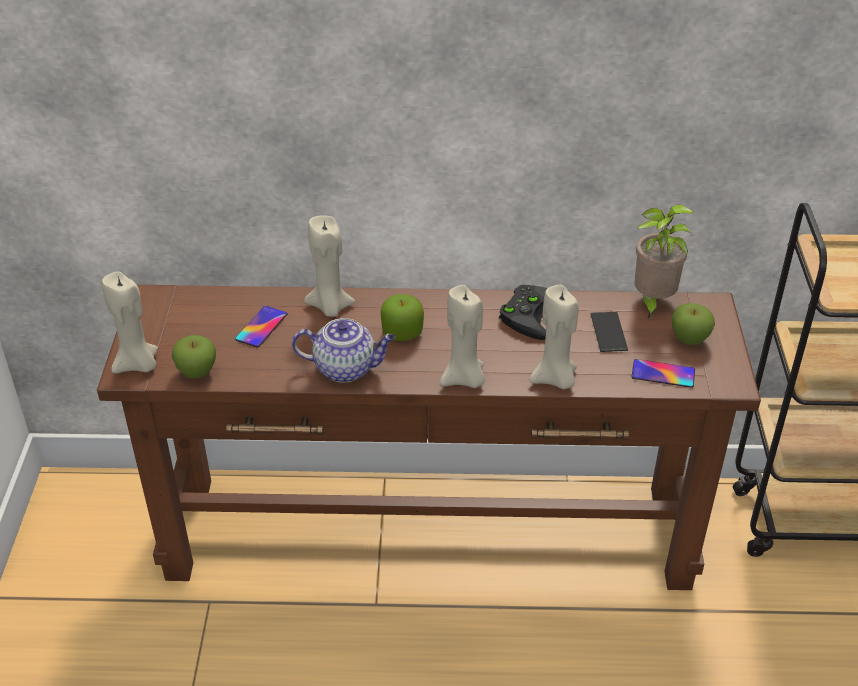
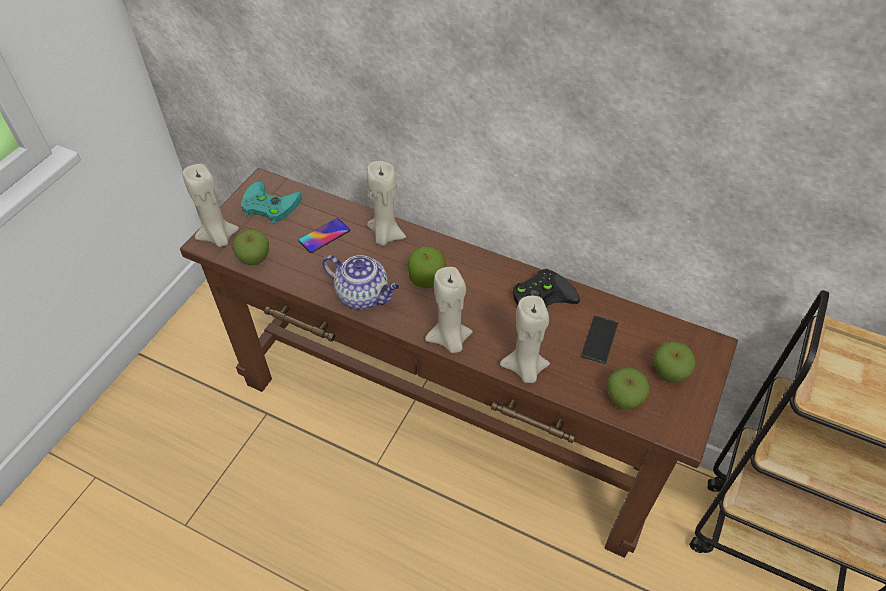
camera: 25 degrees right, 10 degrees up
phone [631,359,695,388] -> apple [608,367,650,410]
potted plant [635,204,694,319] -> none
none -> turquoise game controller [241,182,302,224]

